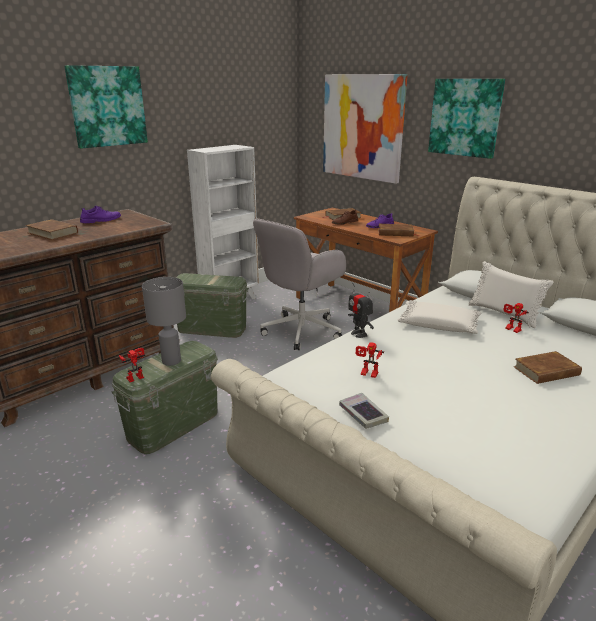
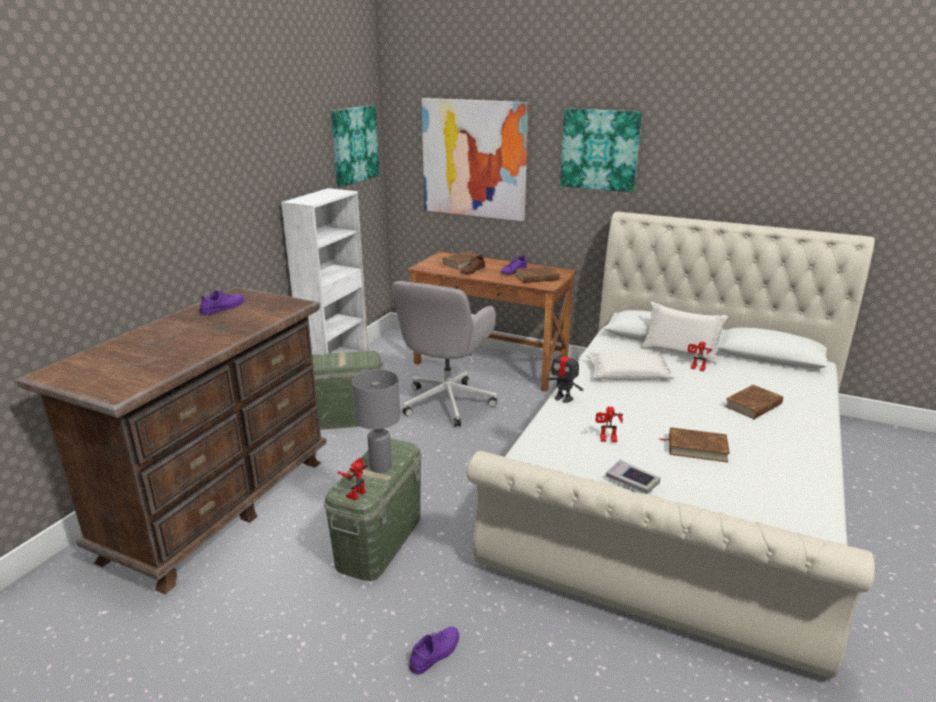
camera: 20 degrees left, 0 degrees up
brown book [25,219,78,240] -> brown book moved to [659,427,730,462]
picture [64,65,148,149] -> picture moved to [331,105,379,187]
none -> purple shoe [409,626,459,674]

